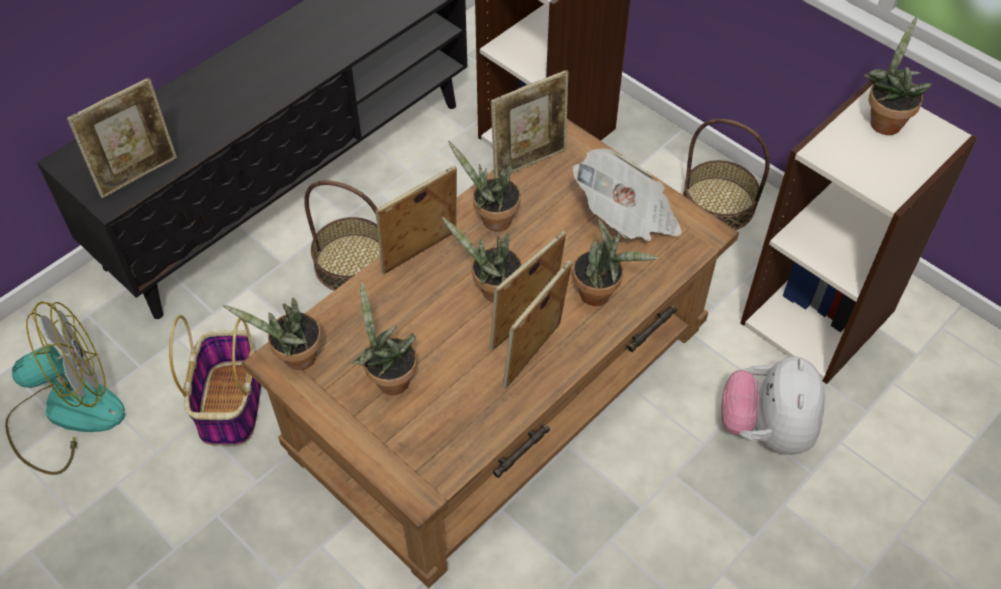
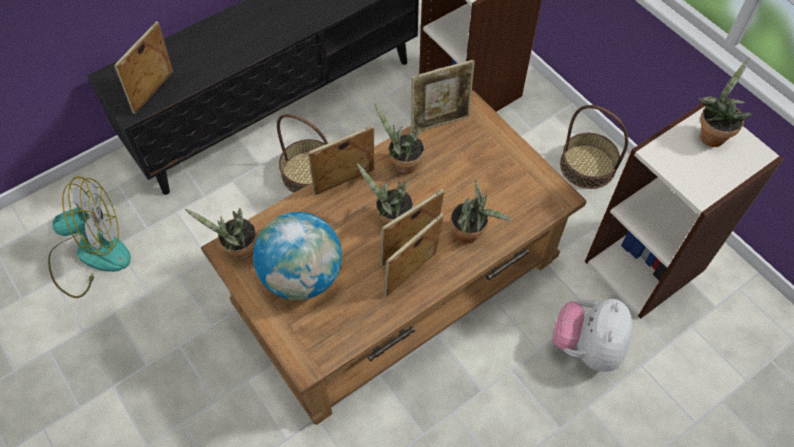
camera: 10 degrees right, 5 degrees up
picture frame [67,78,177,199] -> picture frame turned 150 degrees clockwise [114,21,173,114]
basket [169,315,261,446] -> none
potted plant [351,282,417,395] -> globe [253,212,342,300]
newspaper [573,148,682,241] -> none

